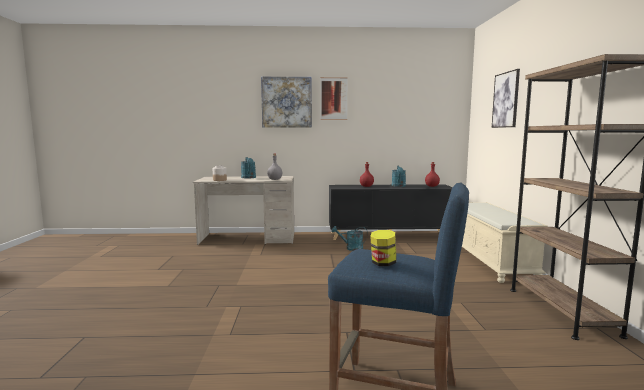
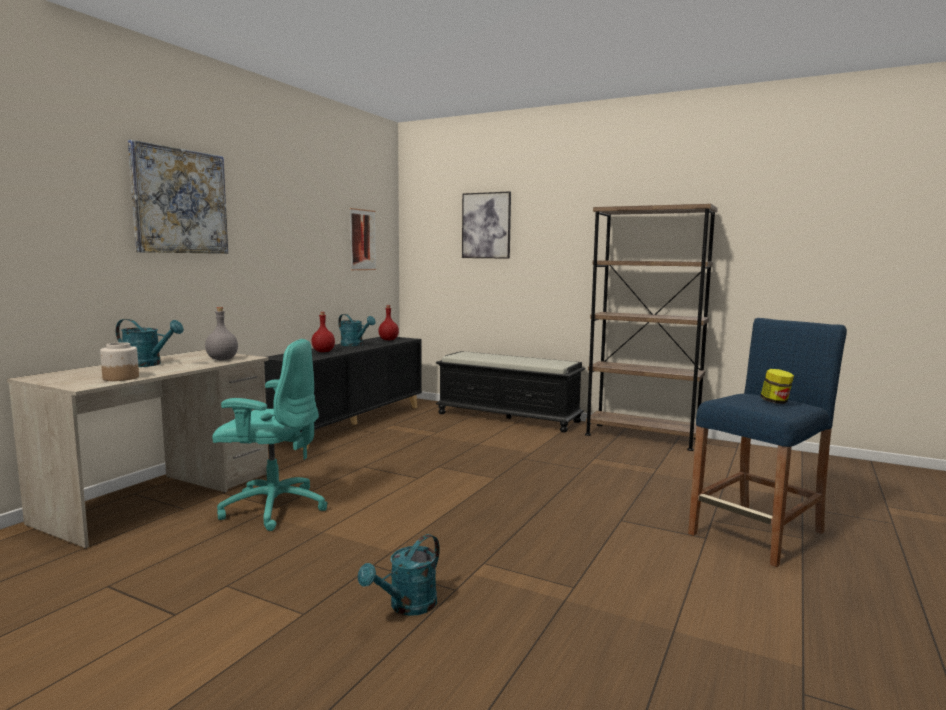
camera: 60 degrees left, 0 degrees up
picture [320,77,347,120] -> picture moved to [350,208,376,270]
turquoise watering can [332,226,368,251] -> turquoise watering can moved to [358,534,440,616]
beige bench [462,202,548,283] -> black bench [436,351,585,432]
none -> turquoise office chair [212,339,328,531]

